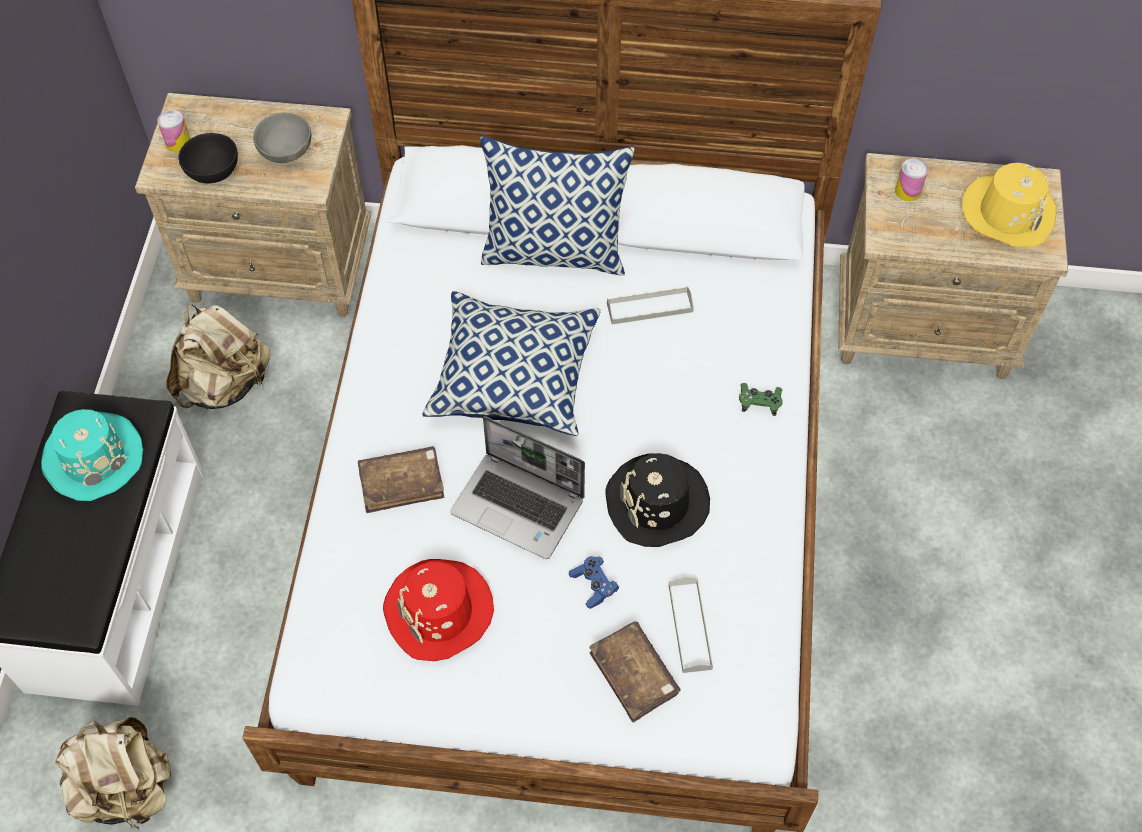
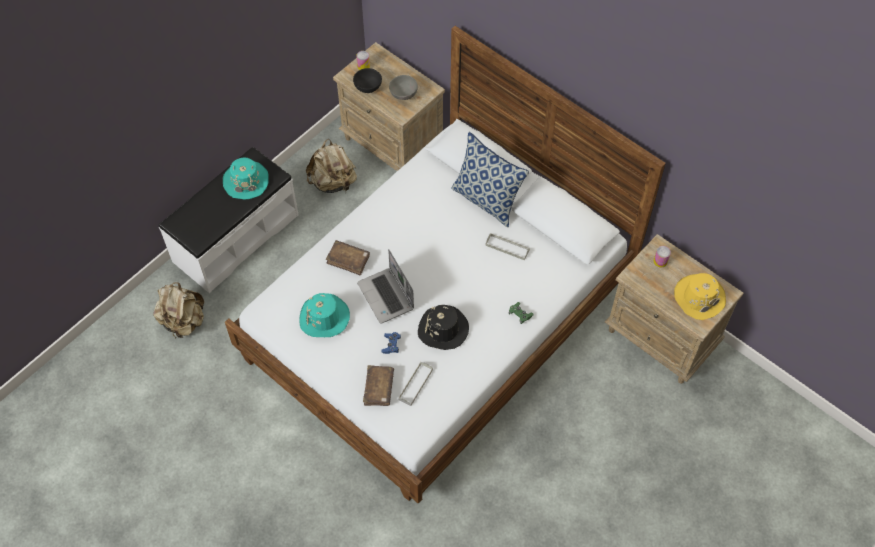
camera: 35 degrees right, 0 degrees up
red hat [383,559,494,661] -> turquoise hat [299,293,350,337]
pillow [422,291,601,436] -> none

